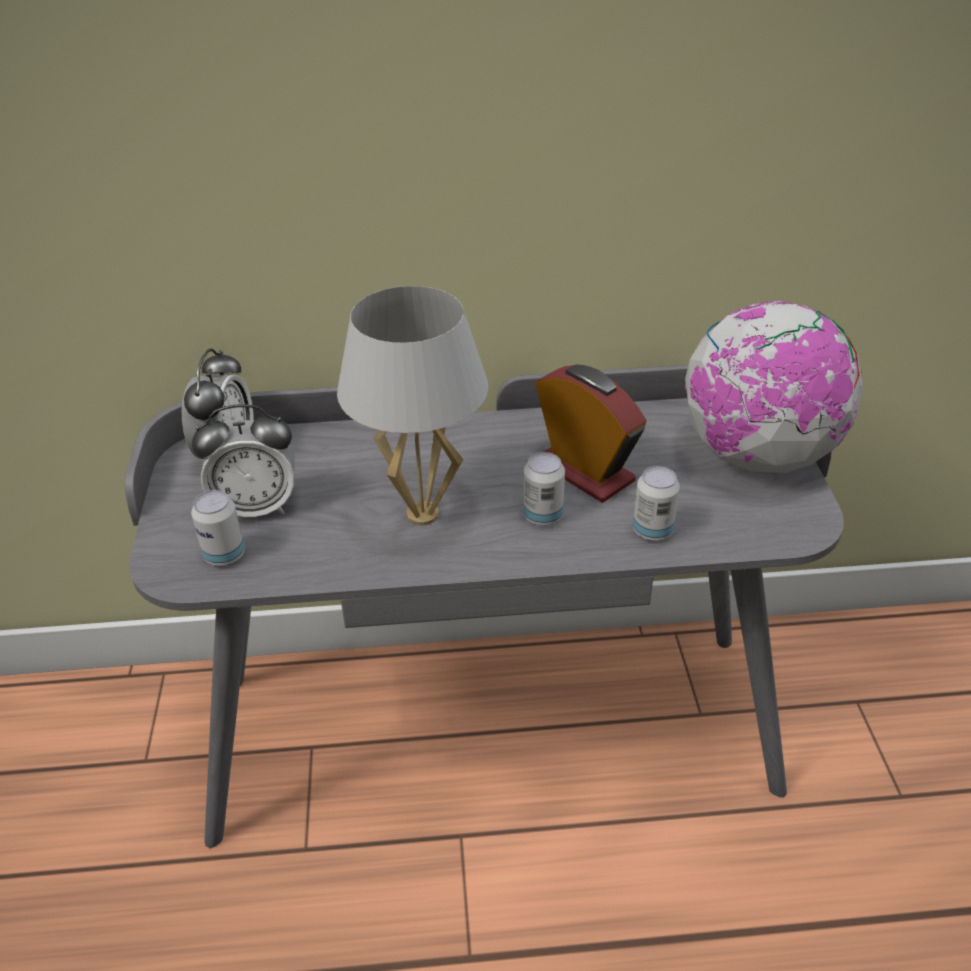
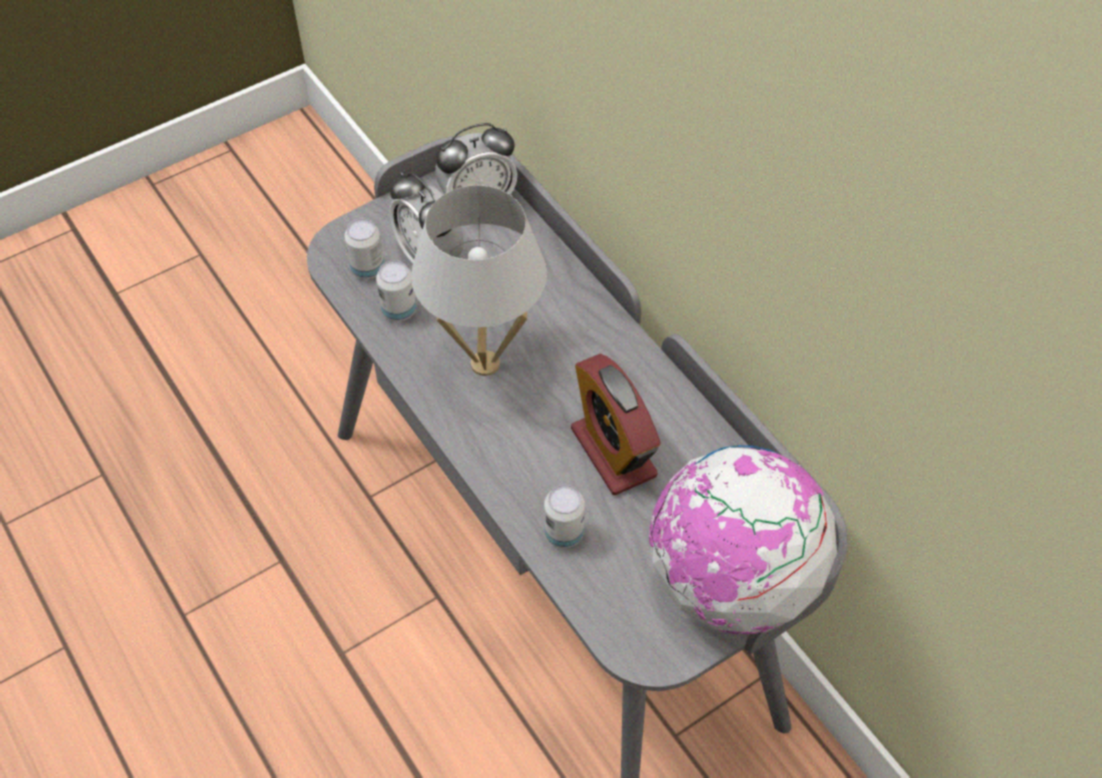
camera: 60 degrees right, 15 degrees up
can [523,452,565,526] -> can moved to [376,260,416,321]
alarm clock [535,364,646,503] -> alarm clock turned 135 degrees clockwise [571,354,661,495]

